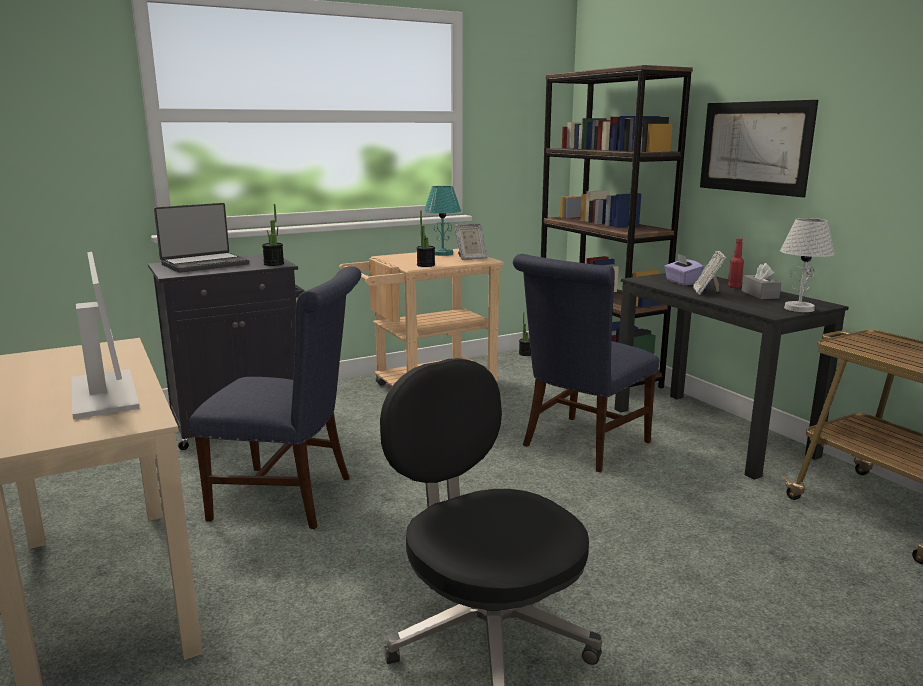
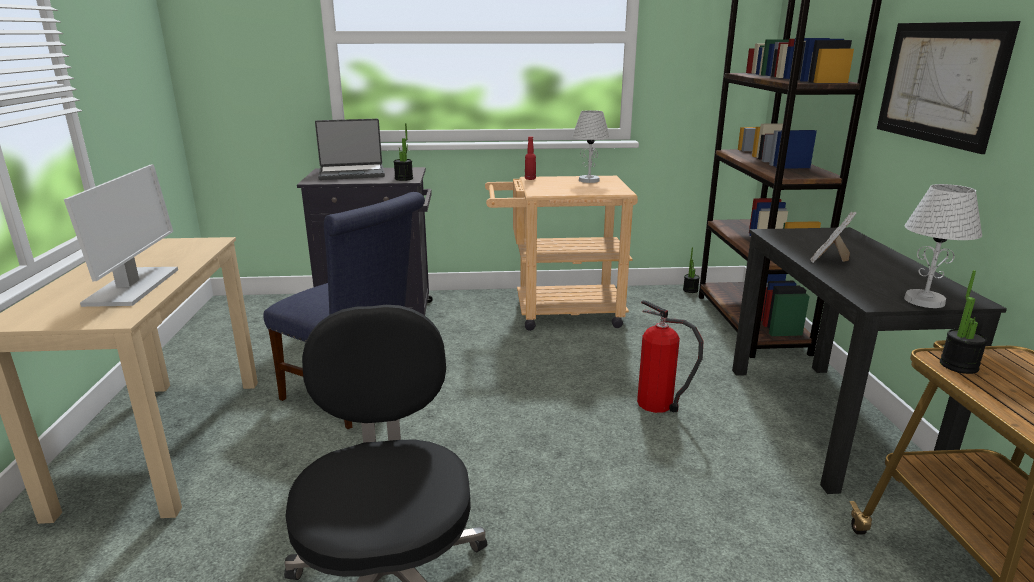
camera: 25 degrees right, 5 degrees up
potted plant [417,211,435,267] -> potted plant moved to [940,270,988,374]
turquoise table lamp [424,186,461,256] -> white table lamp [572,110,610,183]
picture frame [454,223,488,260] -> none
blue chair [513,254,659,472] -> fire extinguisher [637,300,703,413]
purple tissue box [664,253,704,285] -> none
red bottle [728,238,744,288] -> red bottle moved to [525,136,536,180]
grey tissue box [742,263,781,299] -> none

